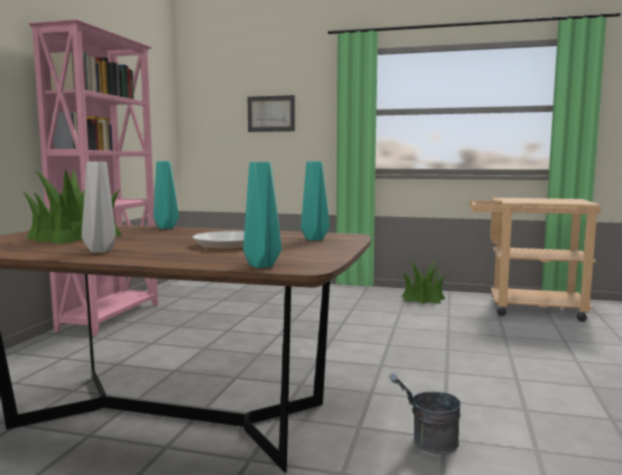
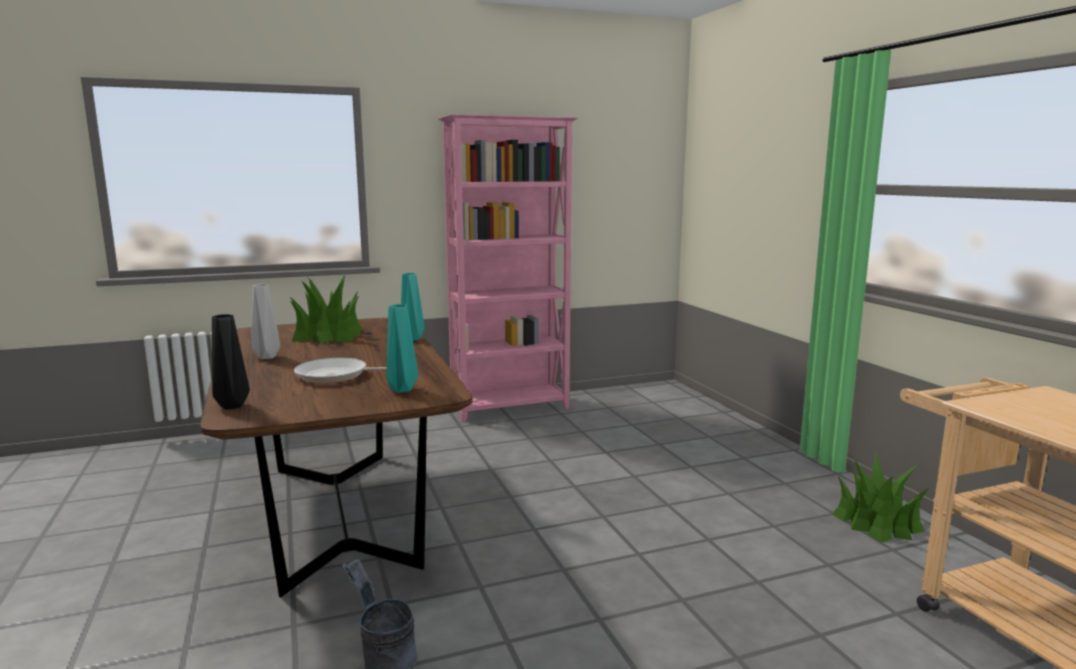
camera: 55 degrees right, 5 degrees up
turquoise vase [243,162,282,268] -> black vase [212,314,250,410]
picture [248,95,295,132] -> none

